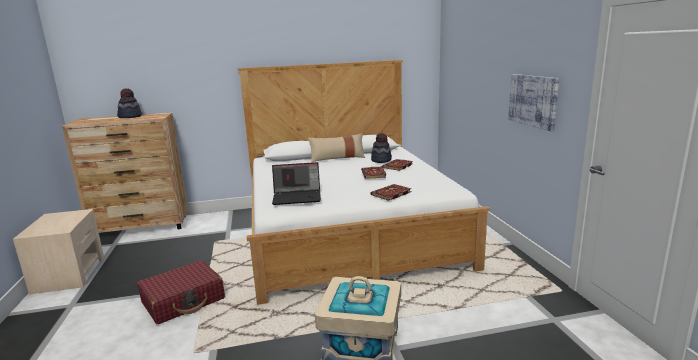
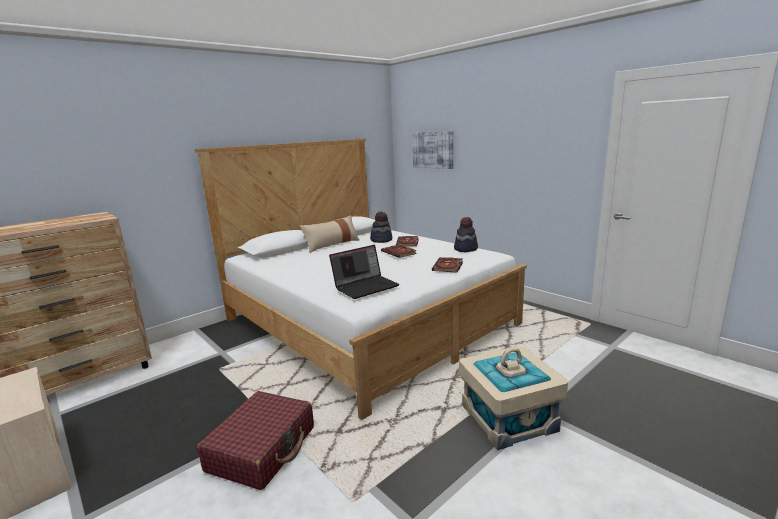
camera: 30 degrees left, 0 degrees up
hat [117,89,142,118] -> hat moved to [454,217,478,252]
picture [508,74,559,131] -> picture moved to [412,131,453,169]

